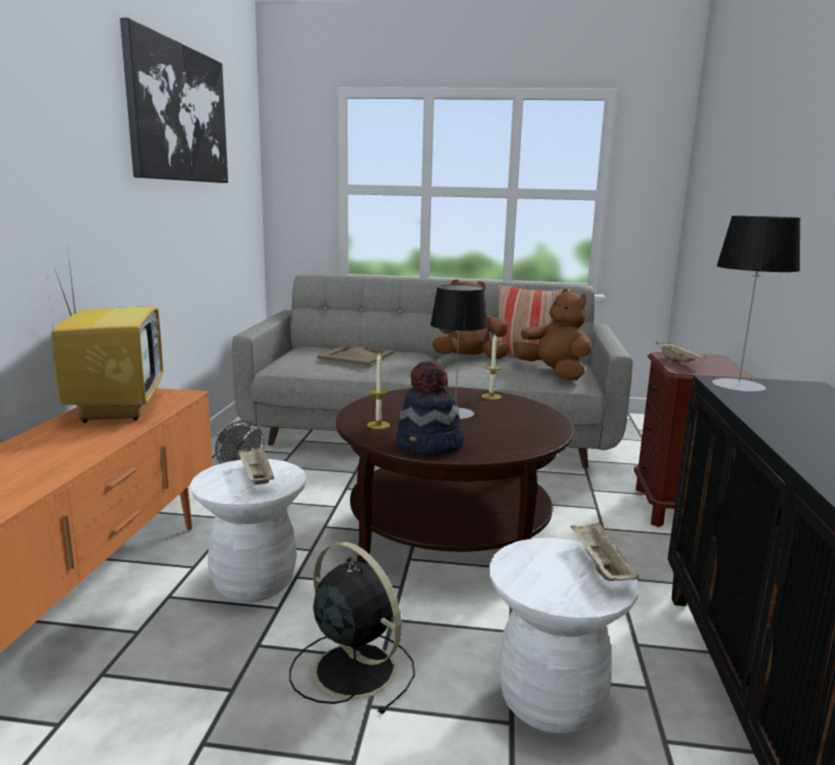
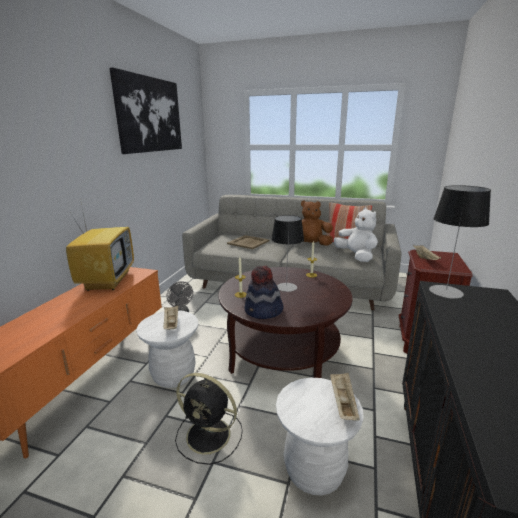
camera: 10 degrees right, 5 degrees up
black fan [289,542,415,714] -> black fan turned 150 degrees clockwise [175,373,243,465]
brown plush toy [513,289,592,380] -> white plush toy [334,208,378,262]

